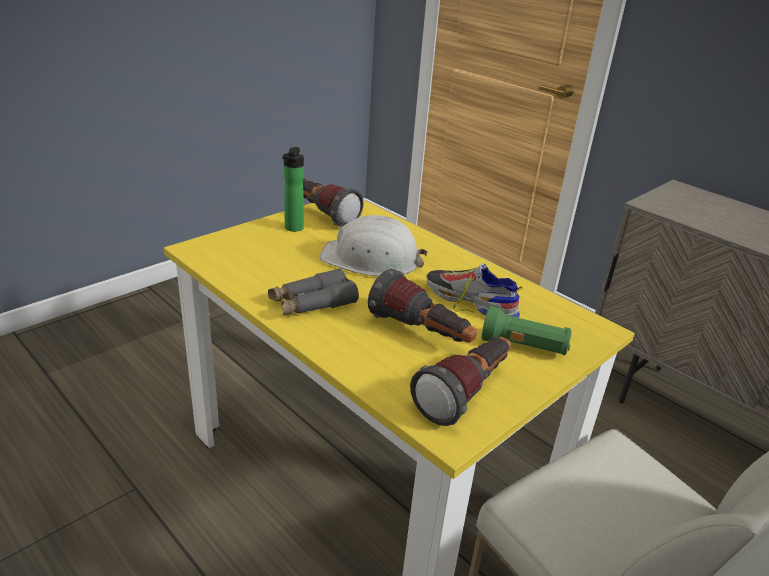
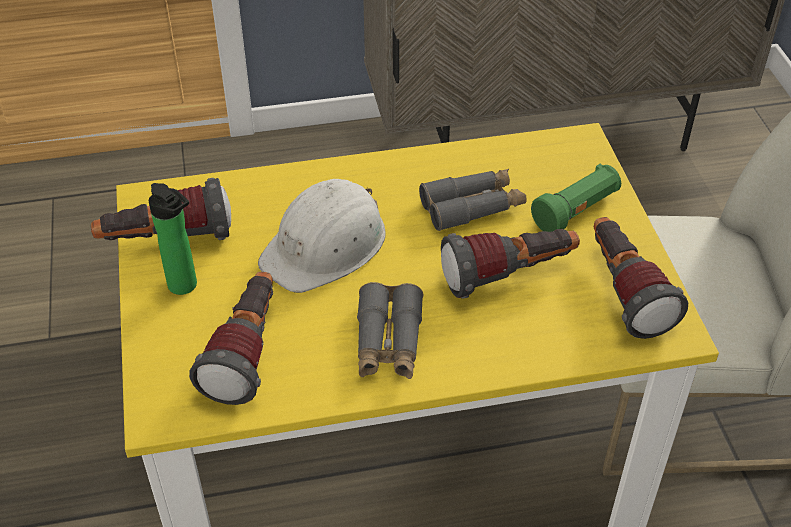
camera: 55 degrees left, 15 degrees up
shoe [426,263,522,318] -> grey binoculars [419,169,526,231]
none -> flashlight [189,272,273,405]

